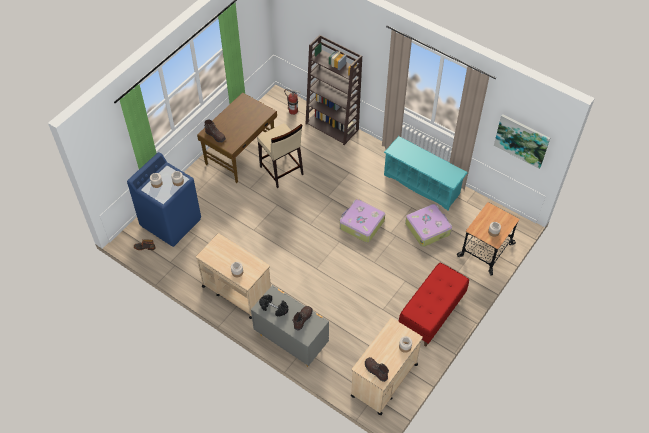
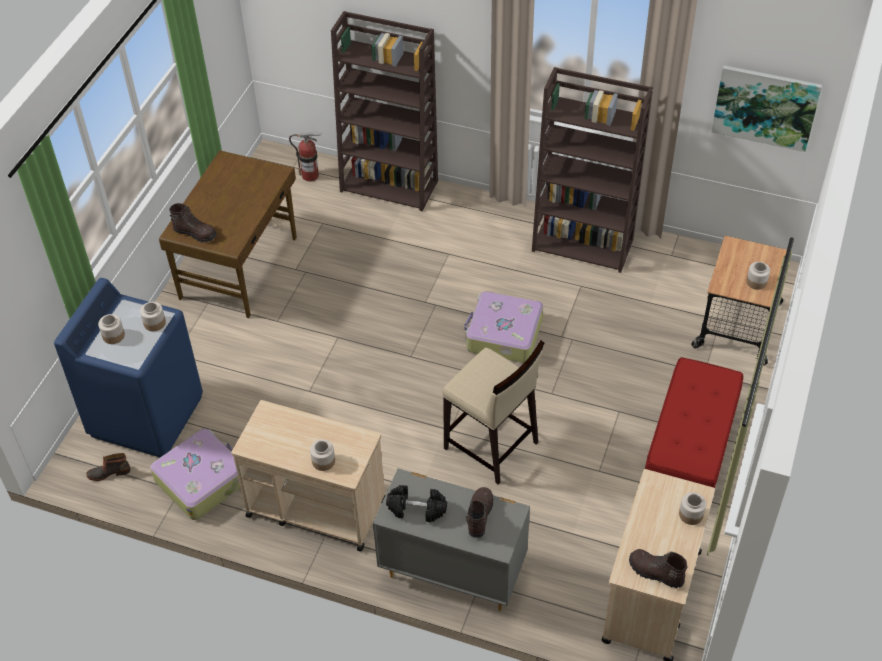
camera: 15 degrees left, 5 degrees down
beige stool [257,123,304,188] -> beige stool moved to [442,341,544,485]
turquoise shoe rack [384,136,468,210] -> brown bookcase [532,67,653,273]
suitcase [405,204,452,247] -> suitcase moved to [150,428,241,520]

